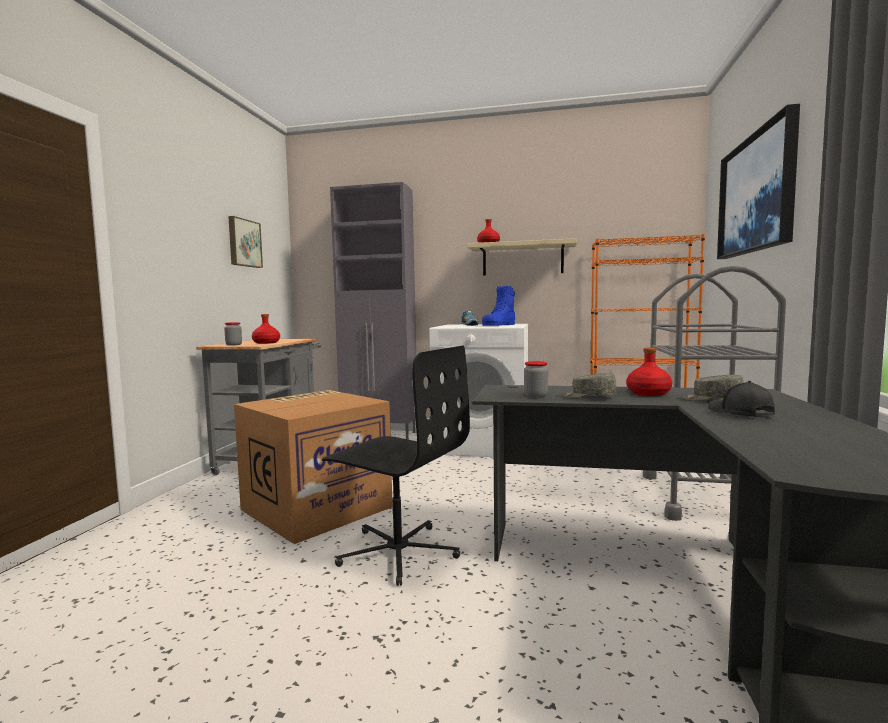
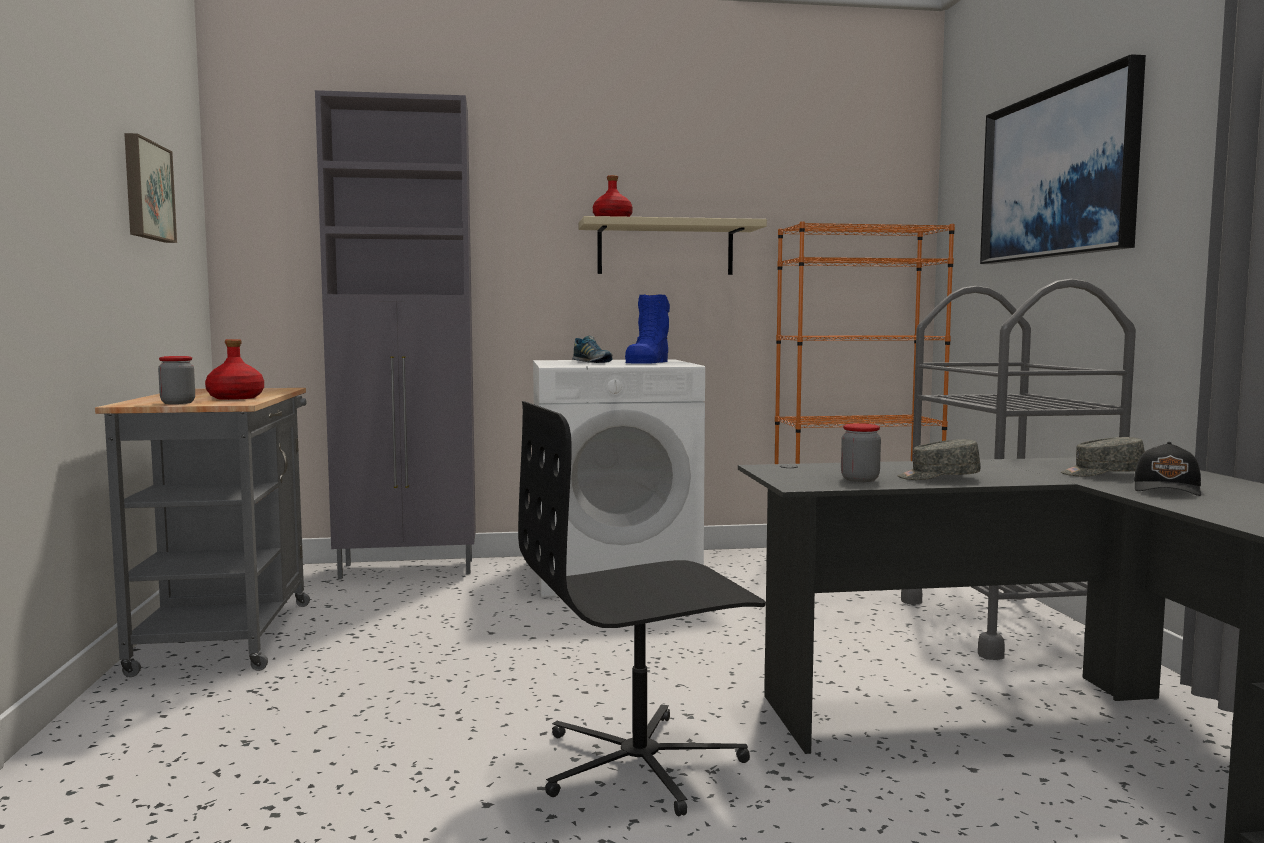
camera: 20 degrees left, 0 degrees up
cardboard box [234,390,393,544] -> none
black office chair [322,346,470,586] -> black office chair turned 150 degrees clockwise [518,401,766,816]
red bottle [626,348,672,396] -> none
black cap [708,381,775,417] -> black cap turned 120 degrees counterclockwise [1134,442,1201,496]

